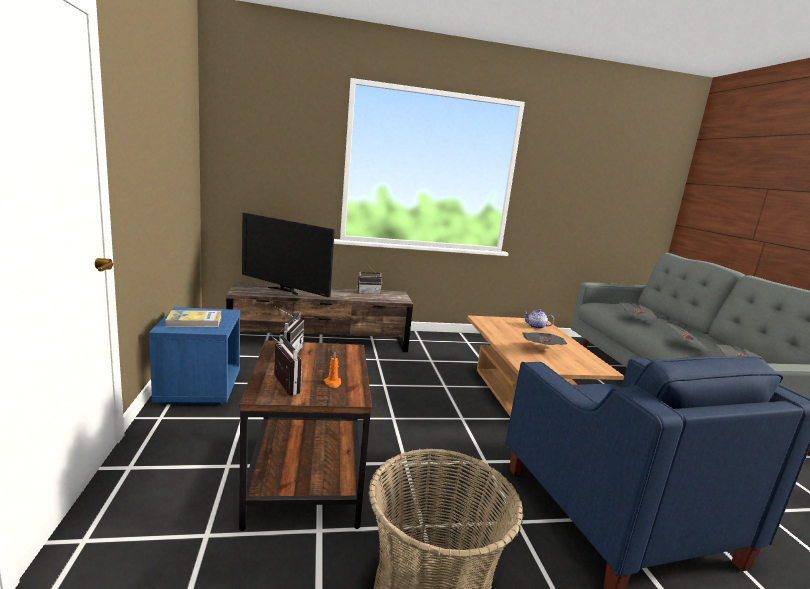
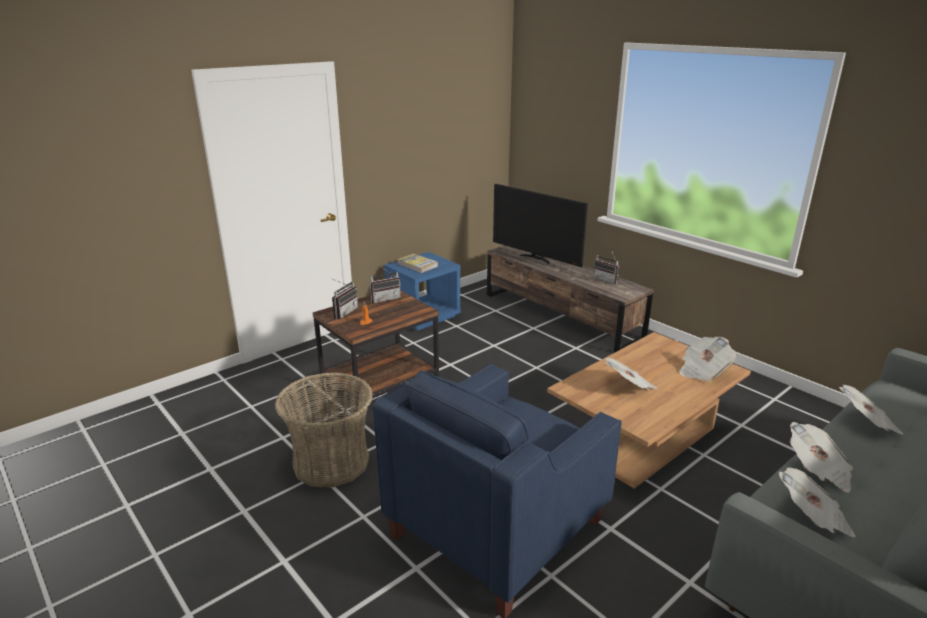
camera: 60 degrees right, 10 degrees up
television [242,213,335,298] -> television turned 45 degrees counterclockwise [493,184,588,267]
teapot [523,309,554,329] -> newspaper [679,337,736,382]

